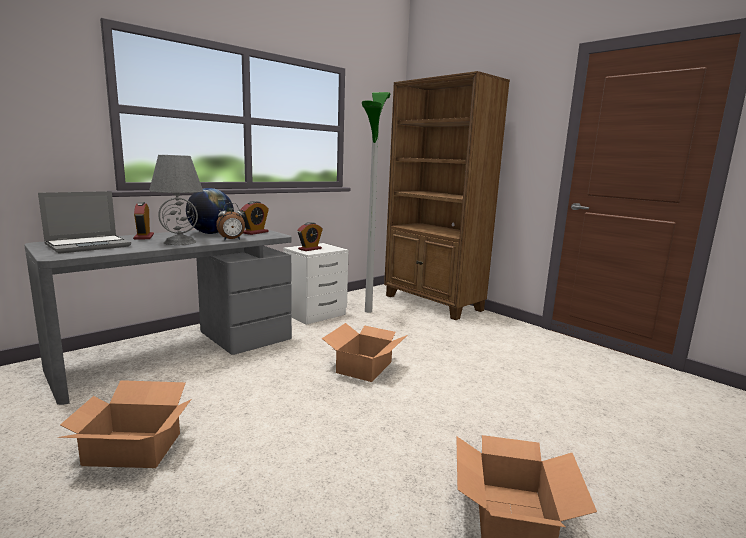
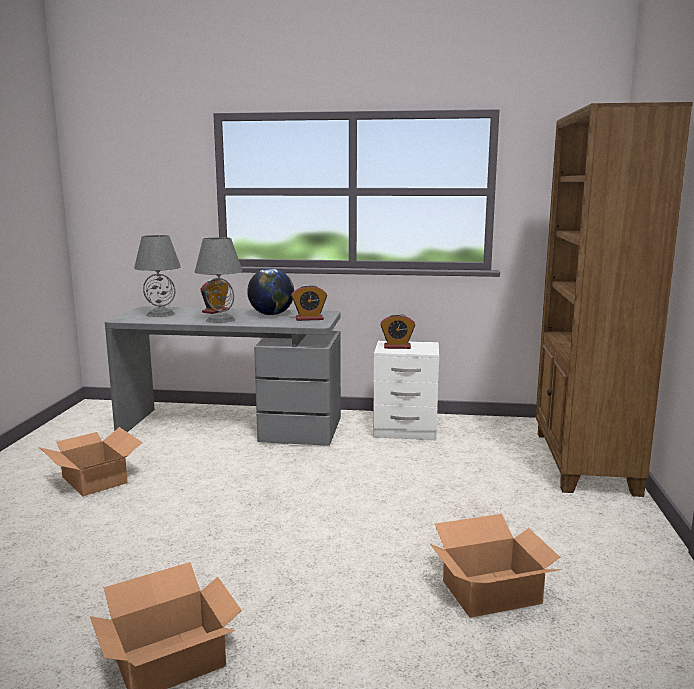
camera: 50 degrees right, 0 degrees up
laptop [38,191,131,254] -> grey table lamp [134,235,181,317]
alarm clock [216,203,245,240] -> none
cardboard box [322,323,407,382] -> cardboard box moved to [430,514,562,618]
floor lamp [362,92,390,313] -> none

